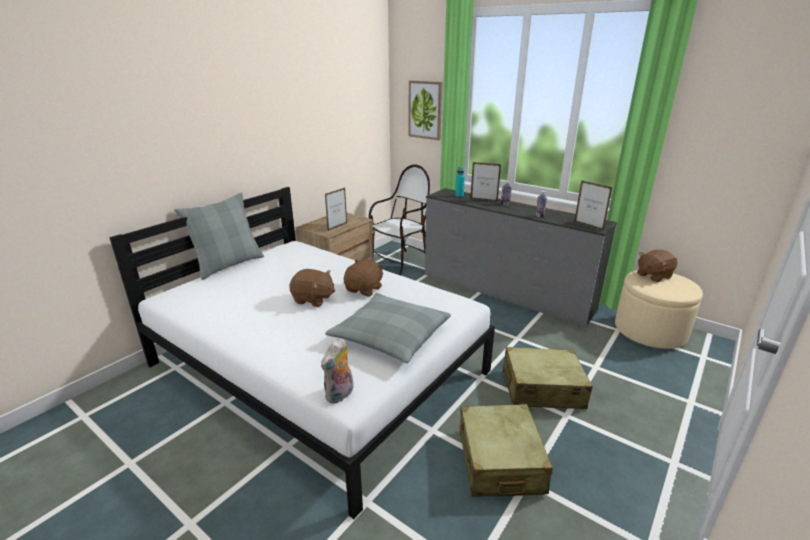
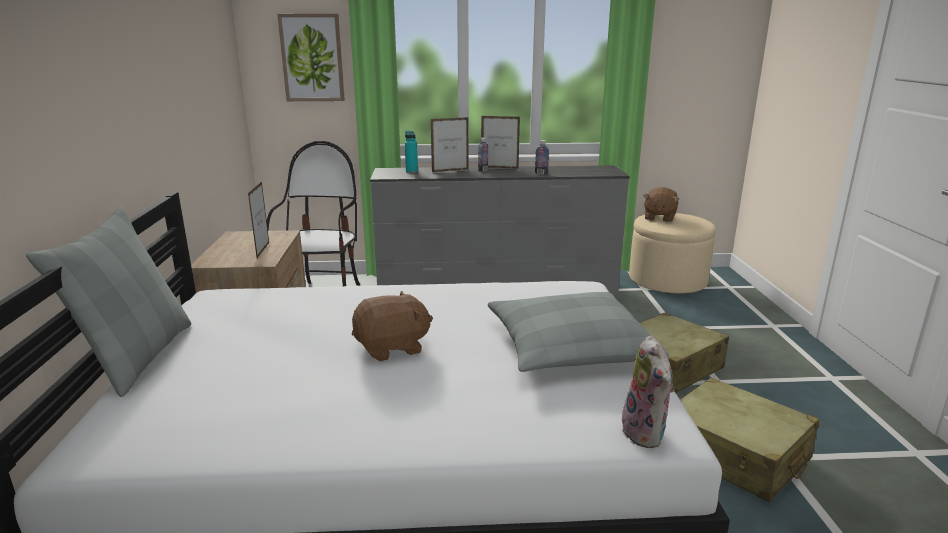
camera: 40 degrees left, 5 degrees down
brown plush toy [344,259,384,296] -> none
picture frame [574,180,612,230] -> picture frame moved to [481,116,520,169]

